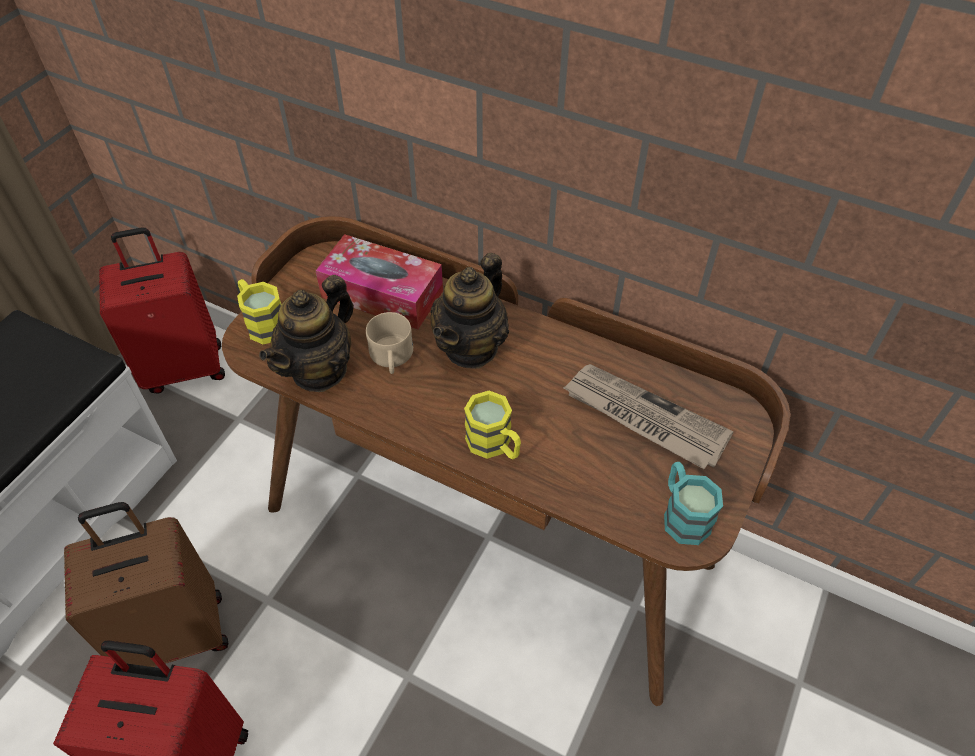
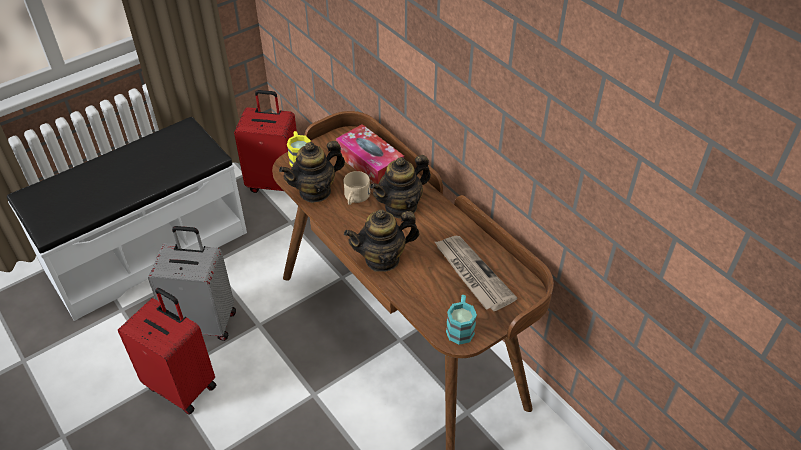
camera: 25 degrees right, 5 degrees down
brown suitcase [64,502,228,667] -> grey suitcase [148,226,236,341]
yellow mug [464,391,521,459] -> teapot [344,209,419,272]

